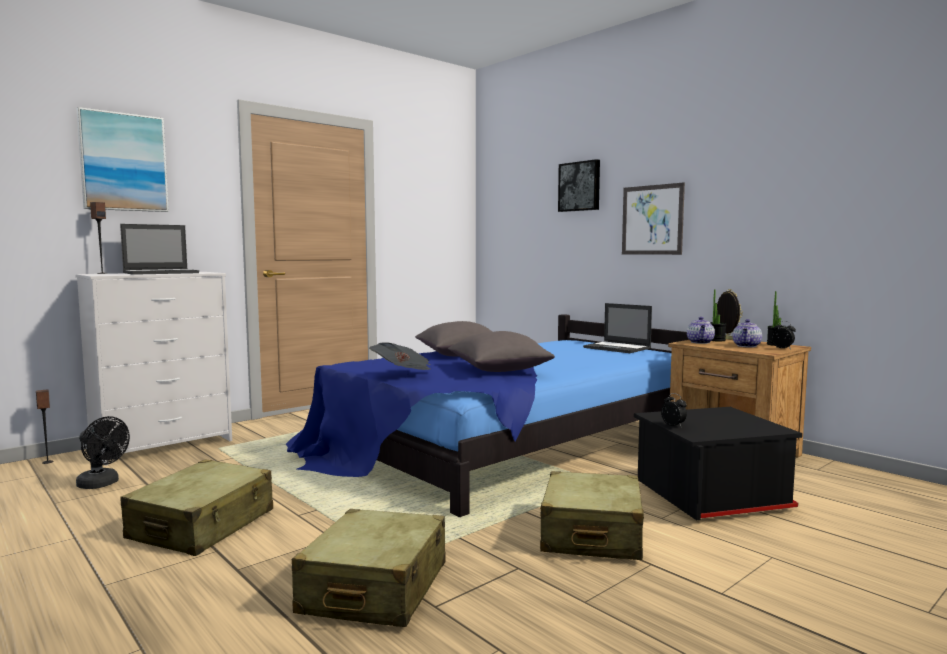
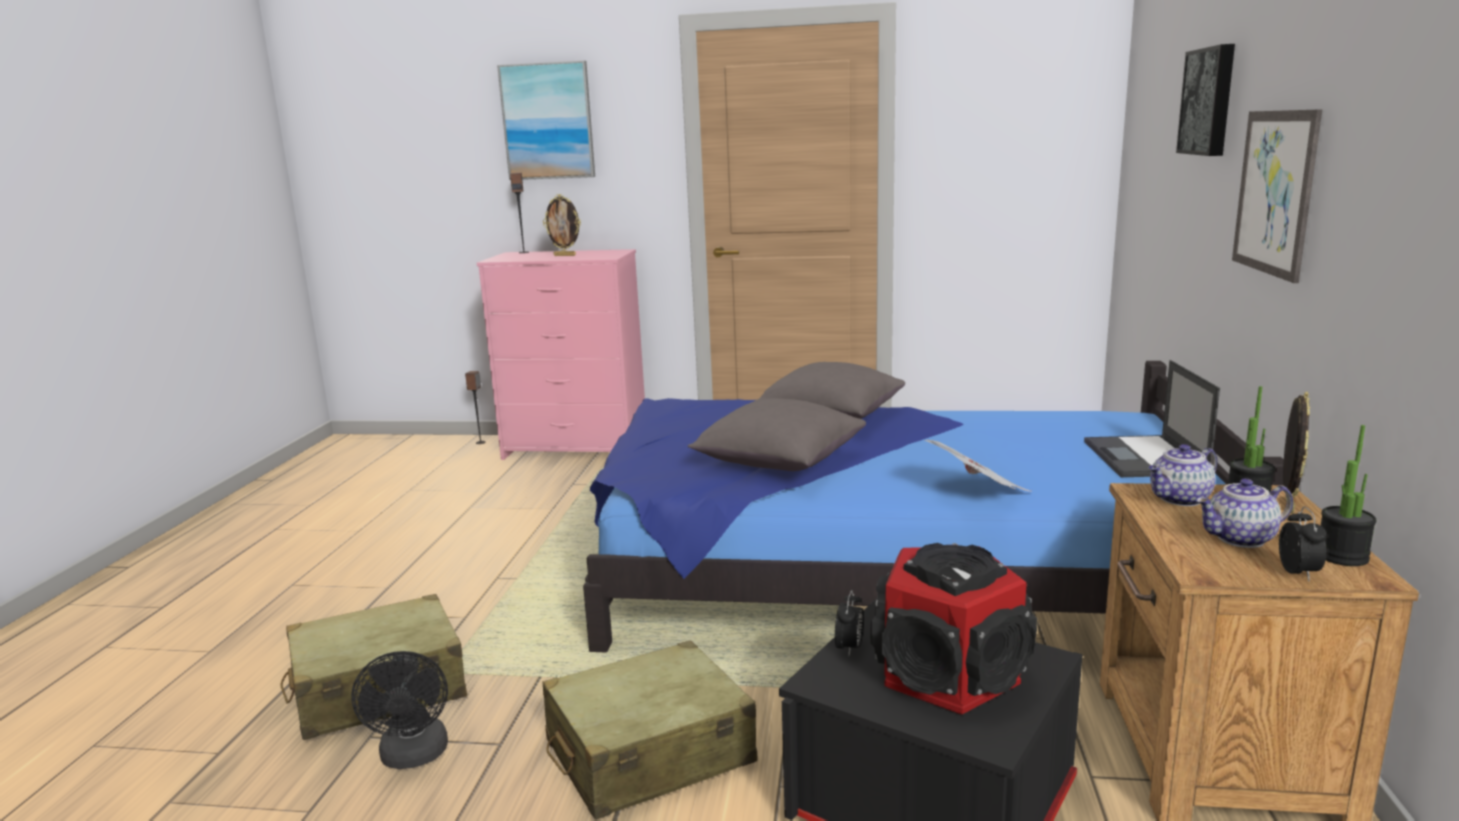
camera: 50 degrees right, 10 degrees up
white dresser [75,272,232,466] -> pink dresser [477,249,645,460]
black fan [76,416,130,489] -> black fan moved to [351,651,448,769]
laptop [120,224,199,275] -> picture frame [543,194,581,256]
beige suitcase [121,459,273,556] -> none
newspaper [369,342,431,370] -> newspaper moved to [924,439,1033,492]
none -> speaker [870,543,1037,715]

